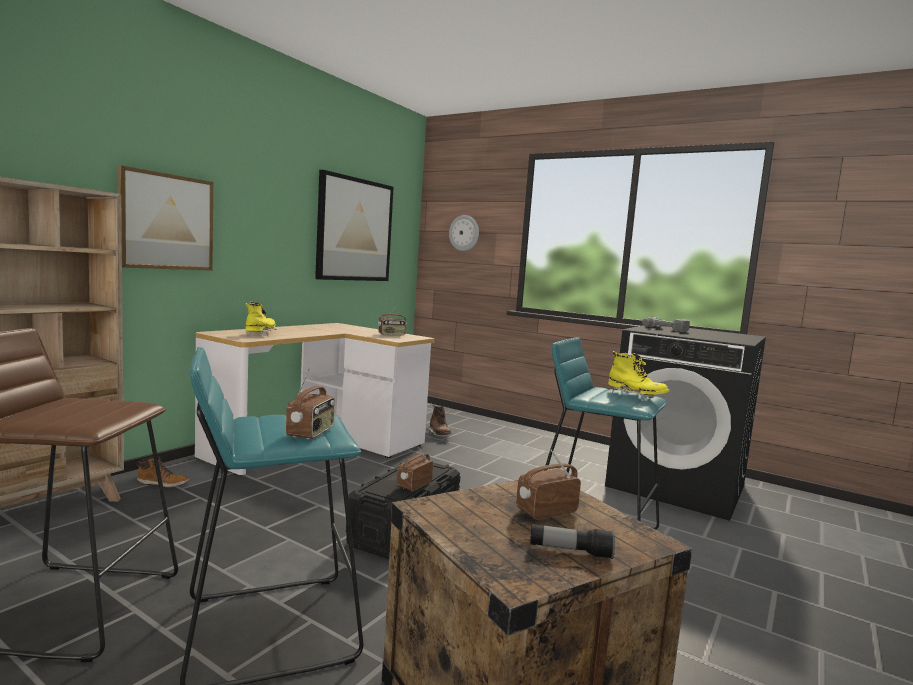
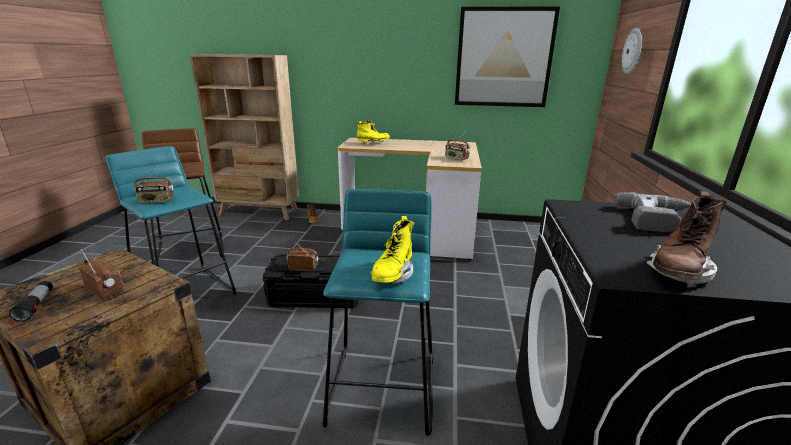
camera: 65 degrees right, 15 degrees up
picture [117,165,213,271] -> none
brown boot [427,405,452,437] -> brown boot moved to [647,191,727,284]

